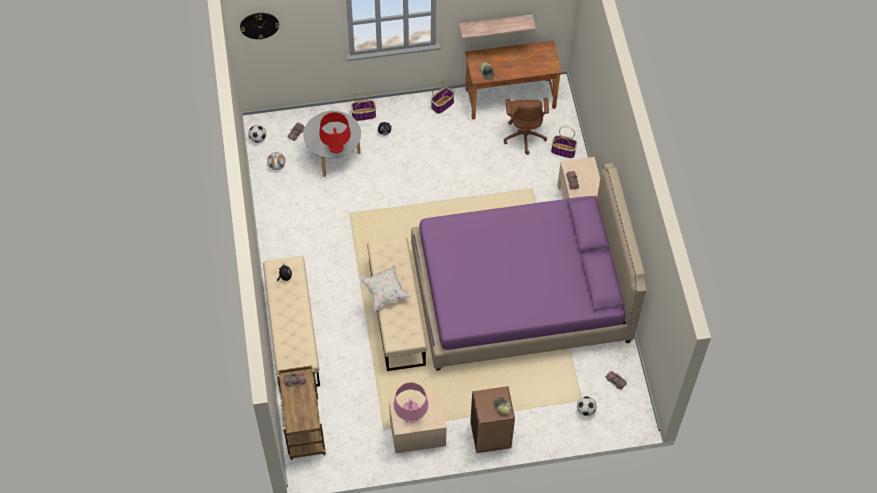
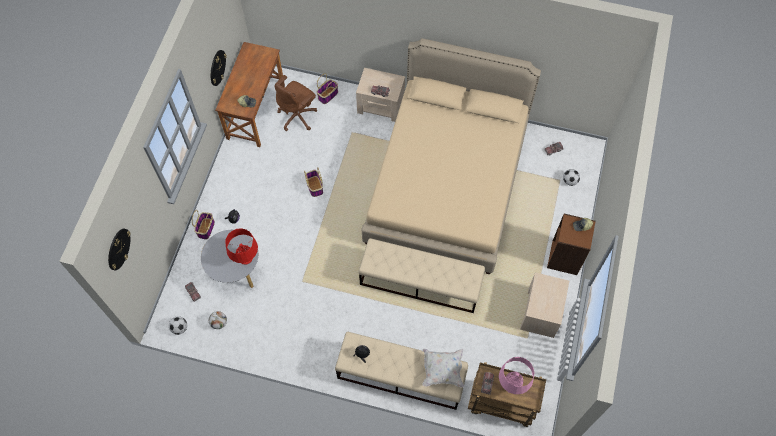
camera: 65 degrees left, 5 degrees up
white pillow [360,265,411,311] -> white pillow moved to [422,348,464,388]
pink table lamp [394,382,428,423] -> pink table lamp moved to [499,357,534,394]
purple bed [411,163,646,371] -> beige bed [362,38,541,274]
basket [431,80,455,114] -> basket moved to [304,167,323,197]
shelf [459,14,536,39] -> wall clock [211,50,227,86]
brown office chair [504,98,549,155] -> brown office chair turned 105 degrees clockwise [274,75,317,131]

